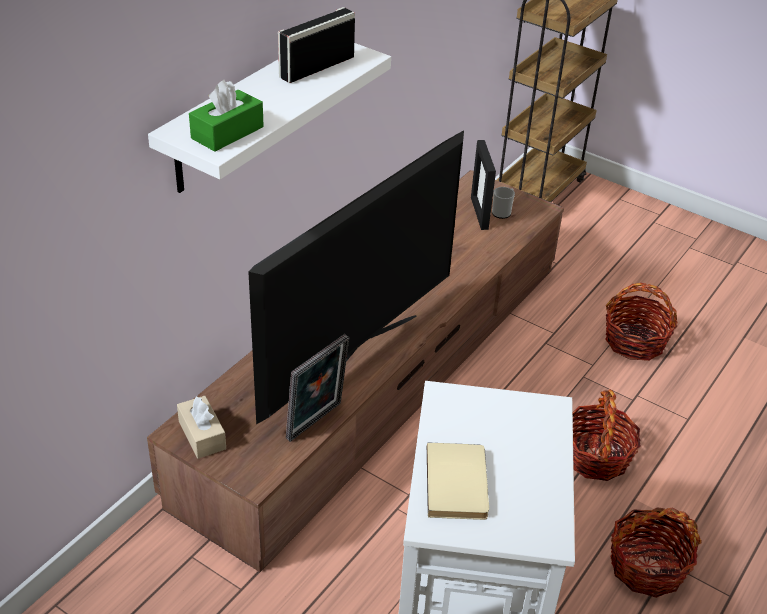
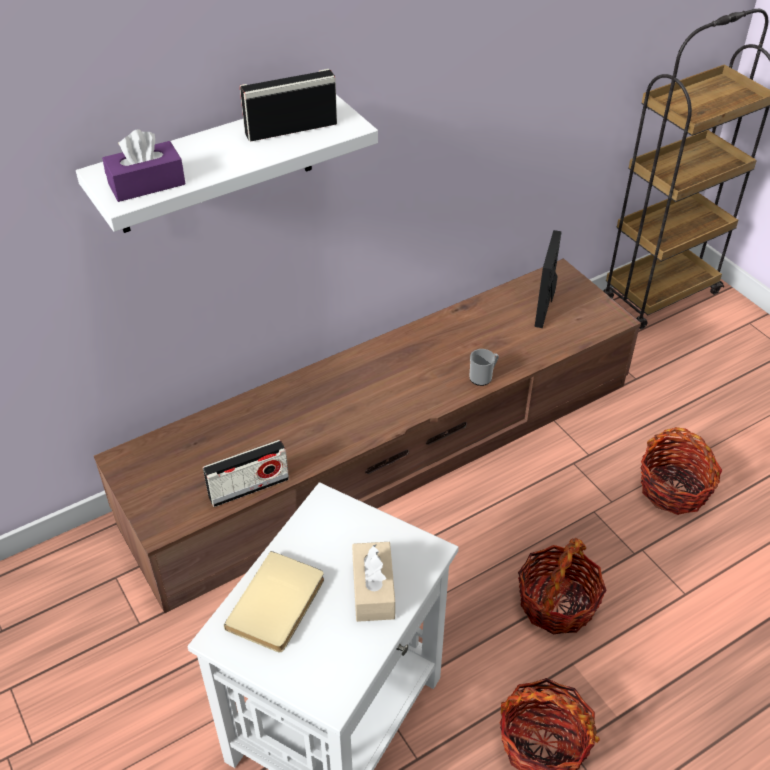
camera: 25 degrees right, 5 degrees up
beige tissue box [177,396,226,459] -> beige tissue box moved to [352,542,395,622]
green tissue box [189,80,264,152] -> purple tissue box [102,129,185,202]
television [248,130,464,424] -> none
picture frame [286,334,349,442] -> radio [203,440,289,507]
mug [492,187,515,219] -> mug moved to [469,349,499,386]

